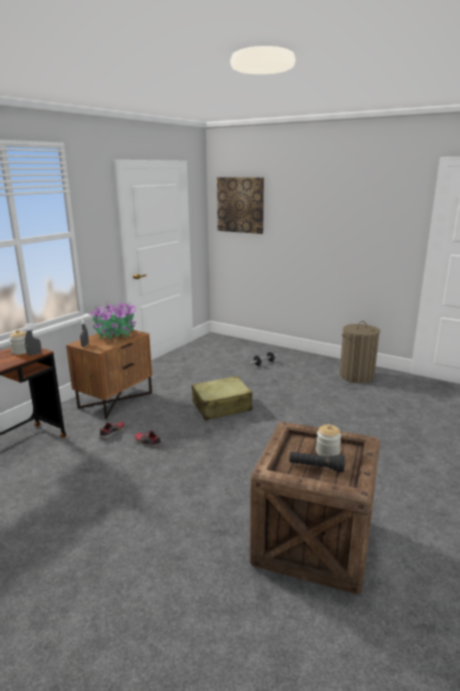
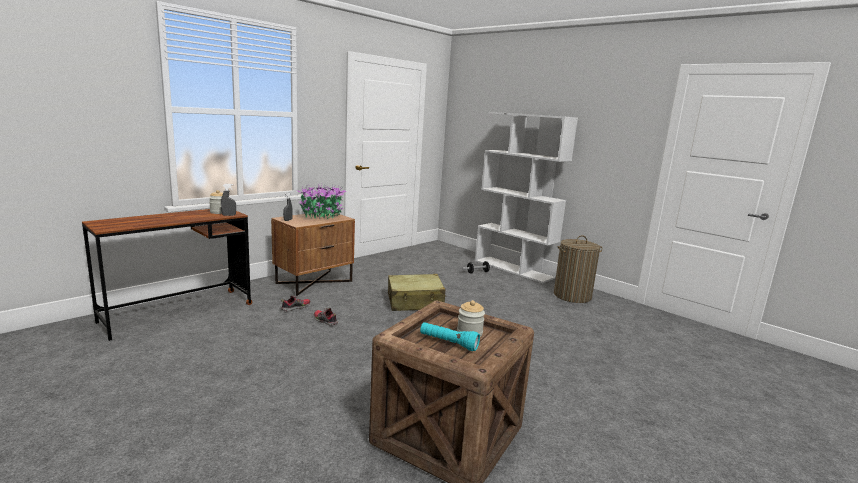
camera: 10 degrees right, 5 degrees down
picture [217,177,264,234] -> none
black flashlight [289,452,345,473] -> turquoise flashlight [420,322,480,351]
none -> white bookcase [475,112,578,283]

